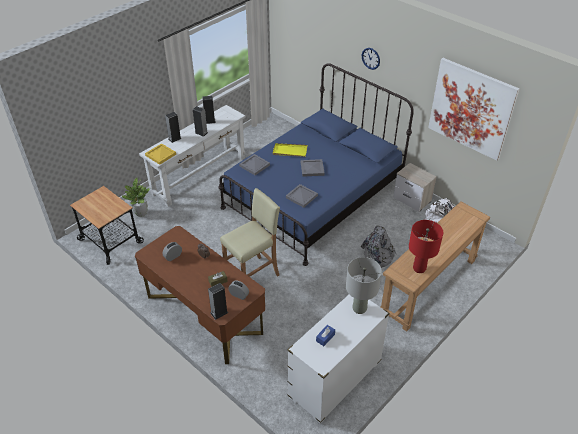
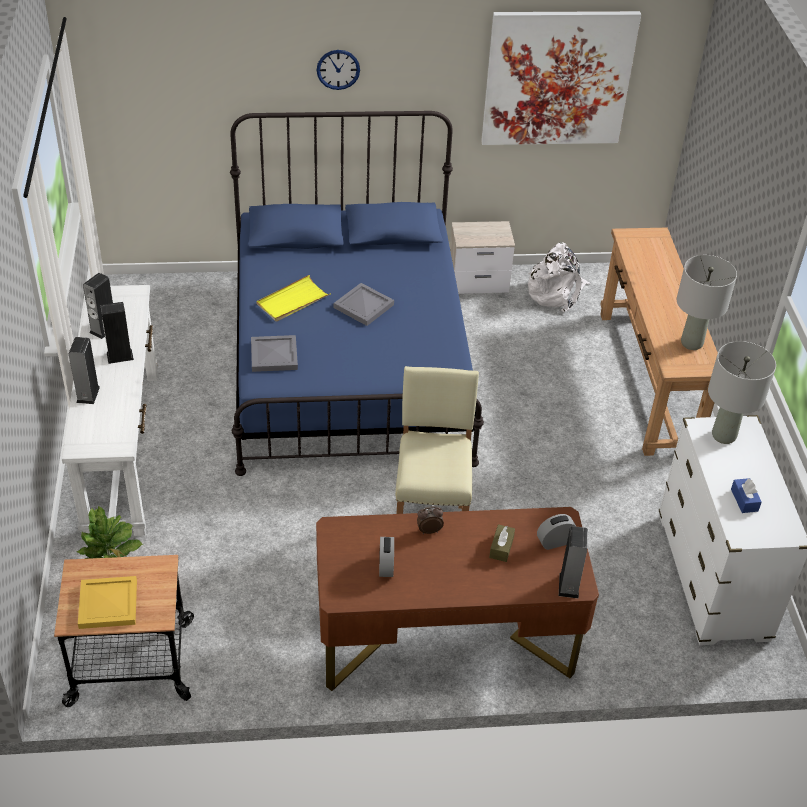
camera: 50 degrees left, 0 degrees up
yellow tray [145,143,176,165] -> yellow tray moved to [78,576,137,629]
grey tray [286,184,318,208] -> none
grey backpack [360,226,397,268] -> none
red table lamp [409,220,443,273] -> grey table lamp [677,255,737,350]

